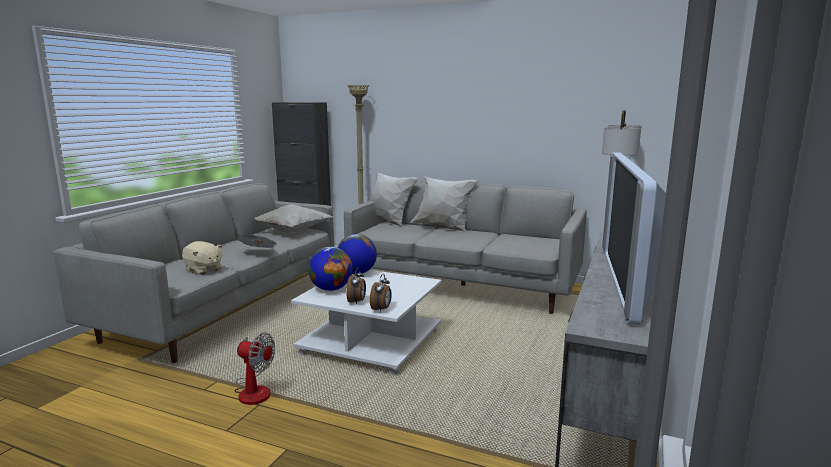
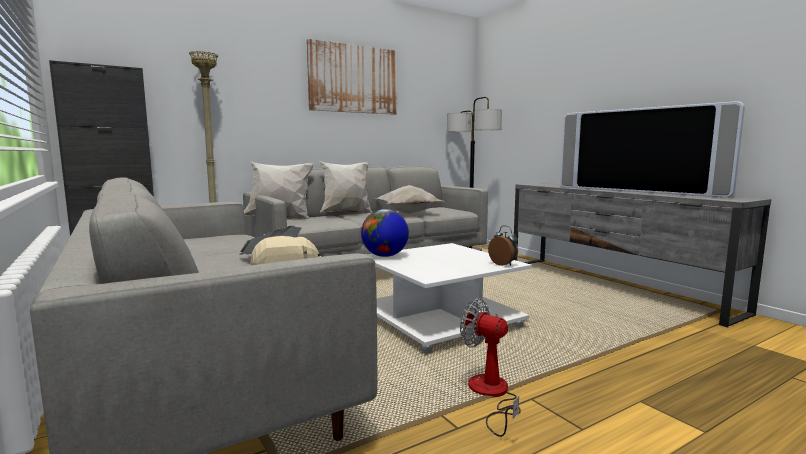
camera: 55 degrees left, 5 degrees down
fan [235,333,275,405] -> fan turned 105 degrees counterclockwise [460,299,521,437]
white pillow [254,204,333,232] -> white pillow moved to [375,185,443,214]
globe [308,247,353,291] -> none
alarm clock [346,267,366,305] -> none
none -> picture [307,39,397,115]

